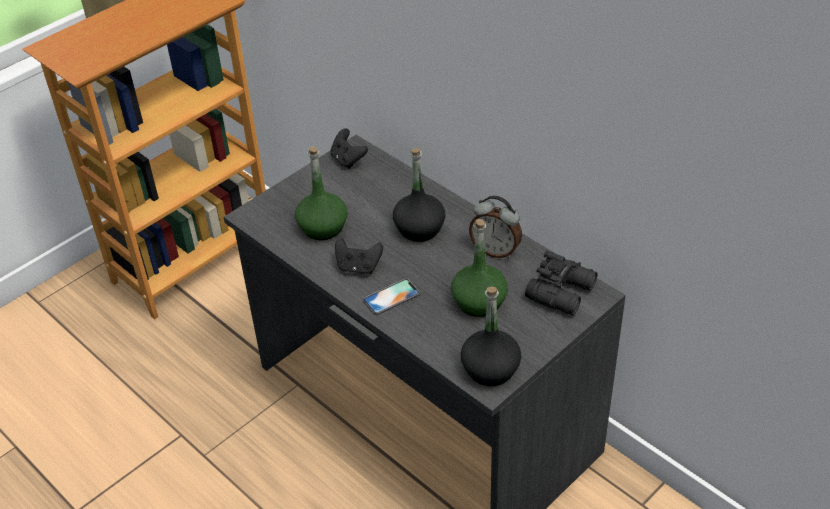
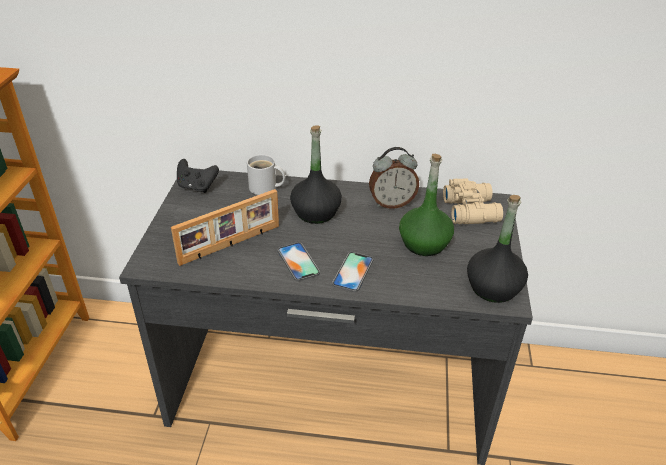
camera: 40 degrees left, 5 degrees down
green bottle [295,147,347,240] -> picture frame [171,189,279,266]
black game controller [335,237,383,274] -> phone [278,242,320,281]
black binoculars [525,251,598,315] -> beige binoculars [443,178,503,224]
none -> white mug [247,155,285,195]

